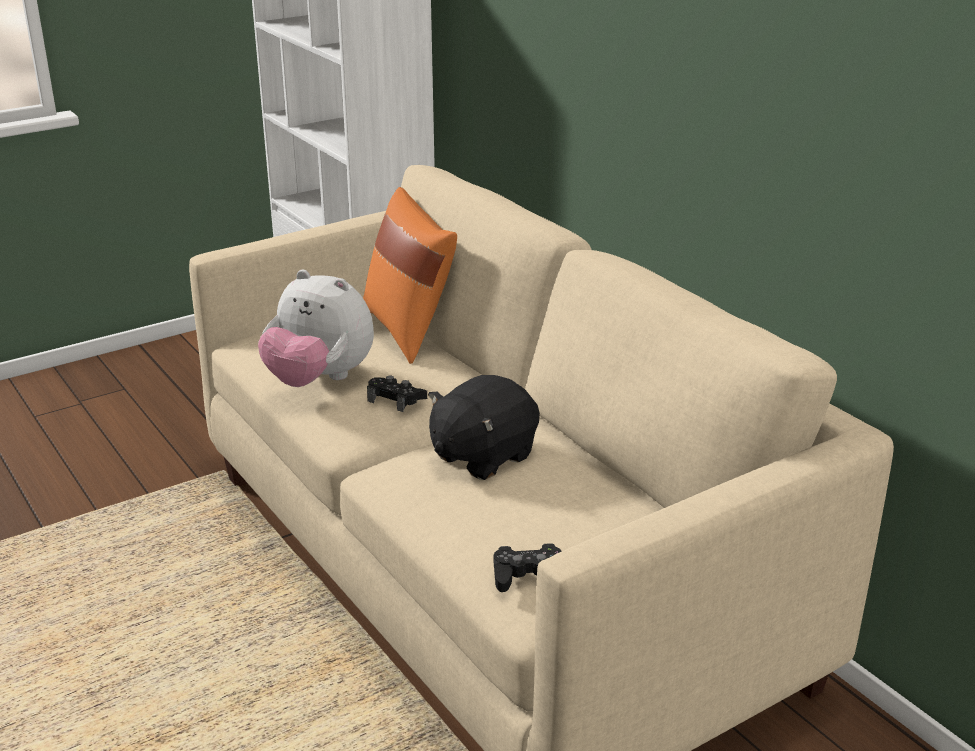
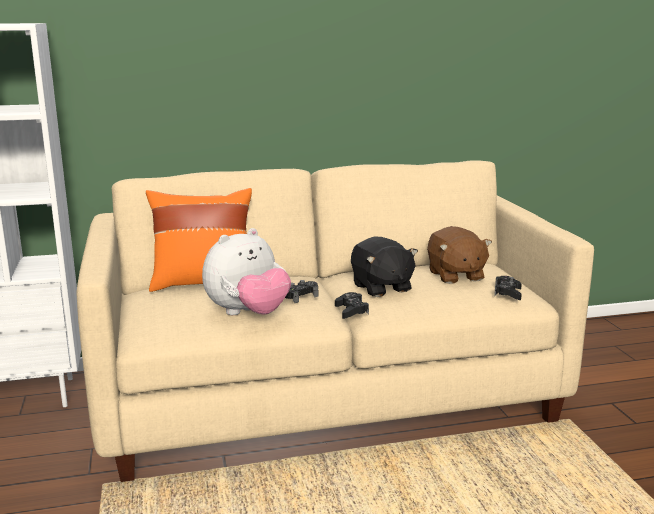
camera: 70 degrees left, 10 degrees down
none -> black game controller [335,292,369,319]
none -> brown plush toy [427,226,492,284]

